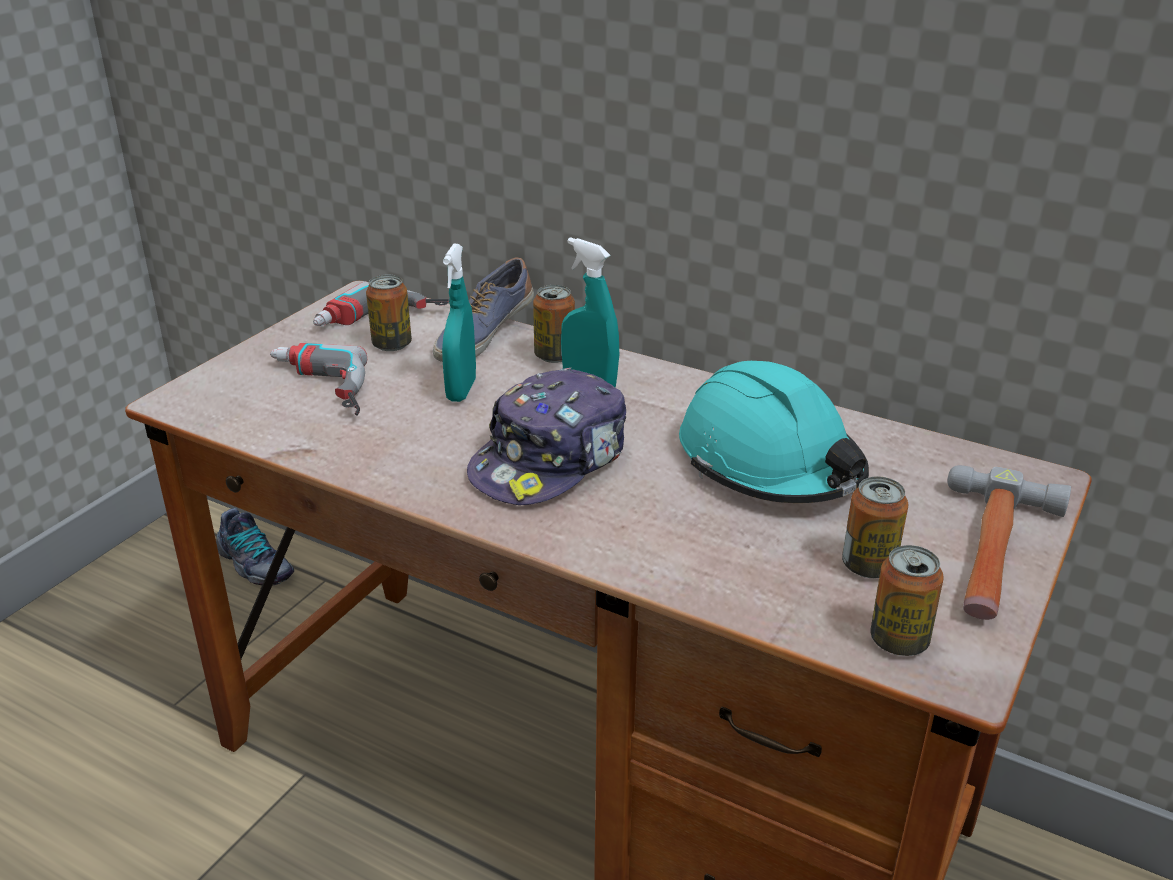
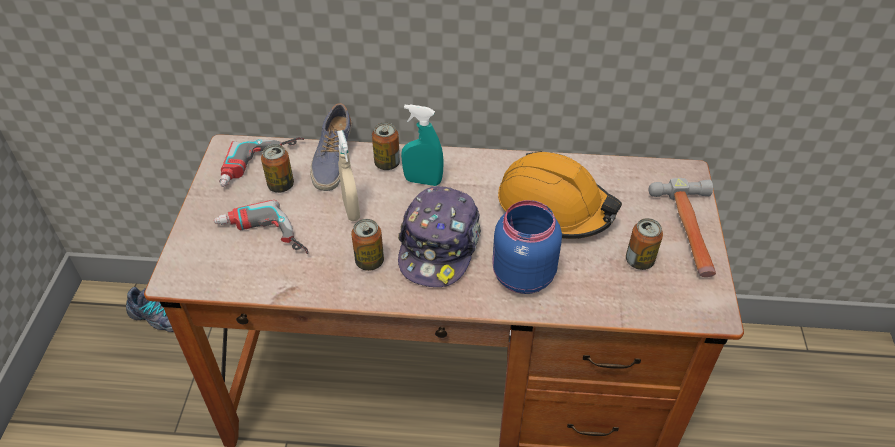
camera: 25 degrees left, 15 degrees up
turquoise spray bottle [442,244,476,402] -> beige spray bottle [337,130,360,221]
turquoise hard hat [679,361,869,503] -> orange hard hat [498,151,622,239]
can [871,545,944,656] -> can moved to [351,219,384,271]
none -> blue jar [492,200,562,294]

